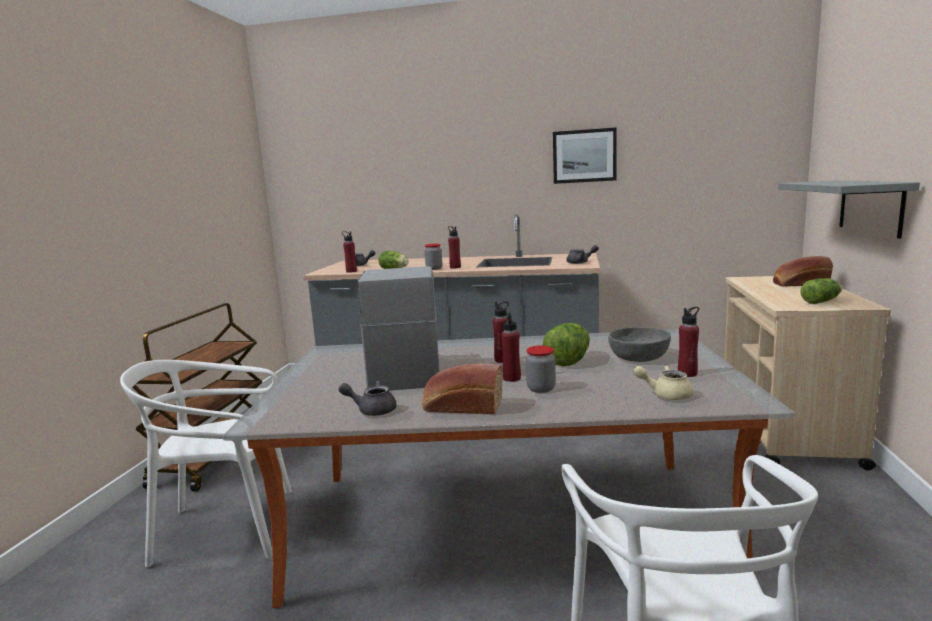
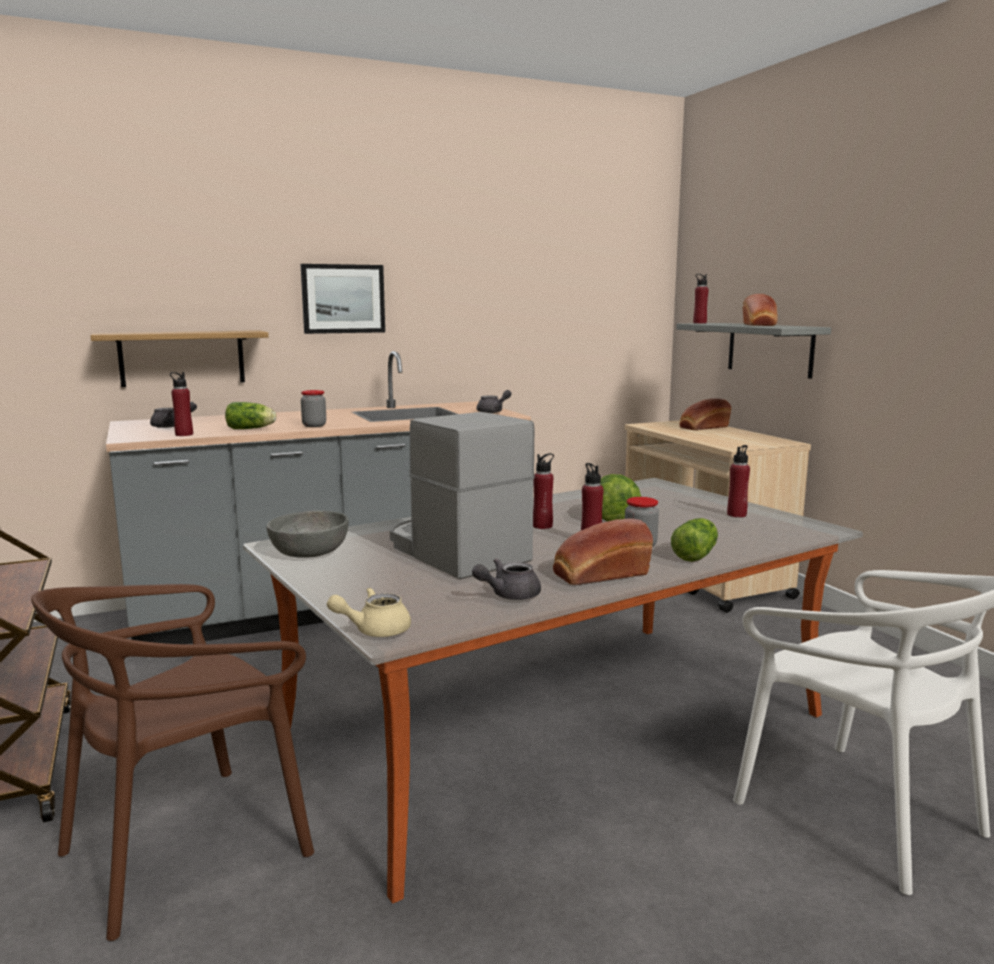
camera: 35 degrees left, 0 degrees up
white chair [120,360,292,567] -> brown chair [31,584,314,941]
red bottle [448,226,461,268] -> red bottle moved to [693,274,709,324]
picture [553,127,617,184] -> picture moved to [301,264,385,334]
grey bowl [608,327,671,362] -> grey bowl moved to [266,510,348,558]
beige teapot [633,365,693,400] -> beige teapot moved to [327,588,411,637]
lettuce [801,278,842,304] -> lettuce moved to [671,518,718,562]
none -> shelf [91,330,269,387]
none -> bread [742,294,778,326]

